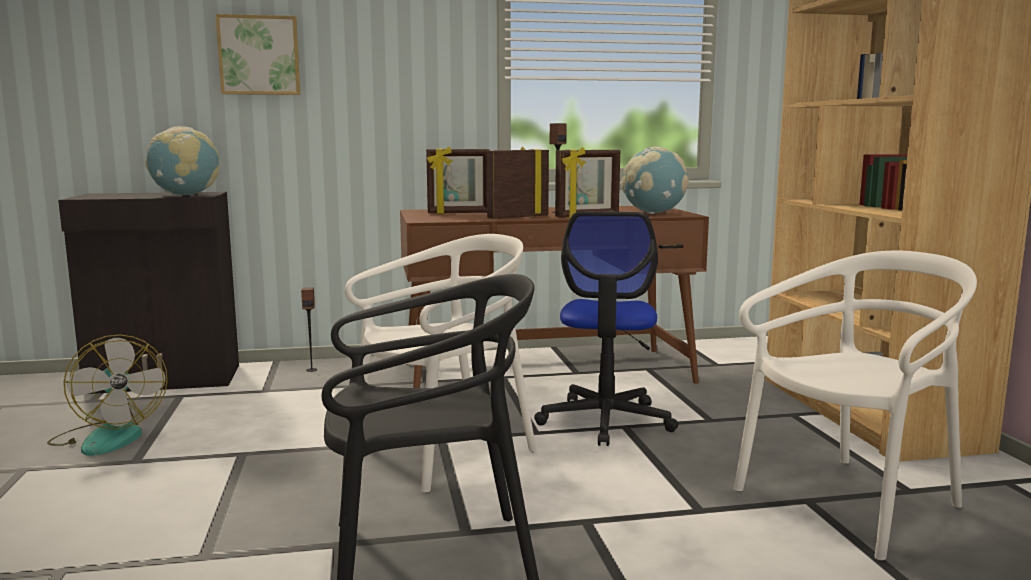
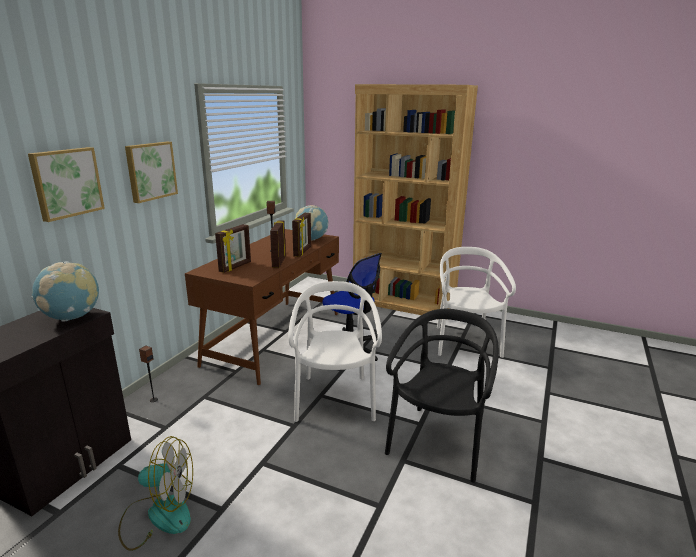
camera: 55 degrees left, 10 degrees up
none -> picture [125,142,178,203]

